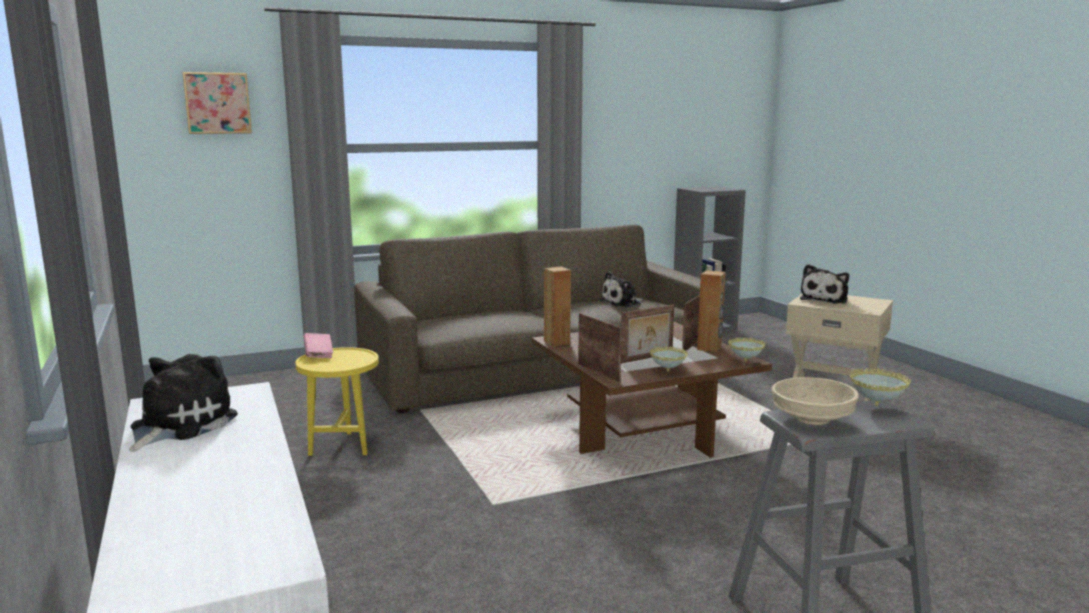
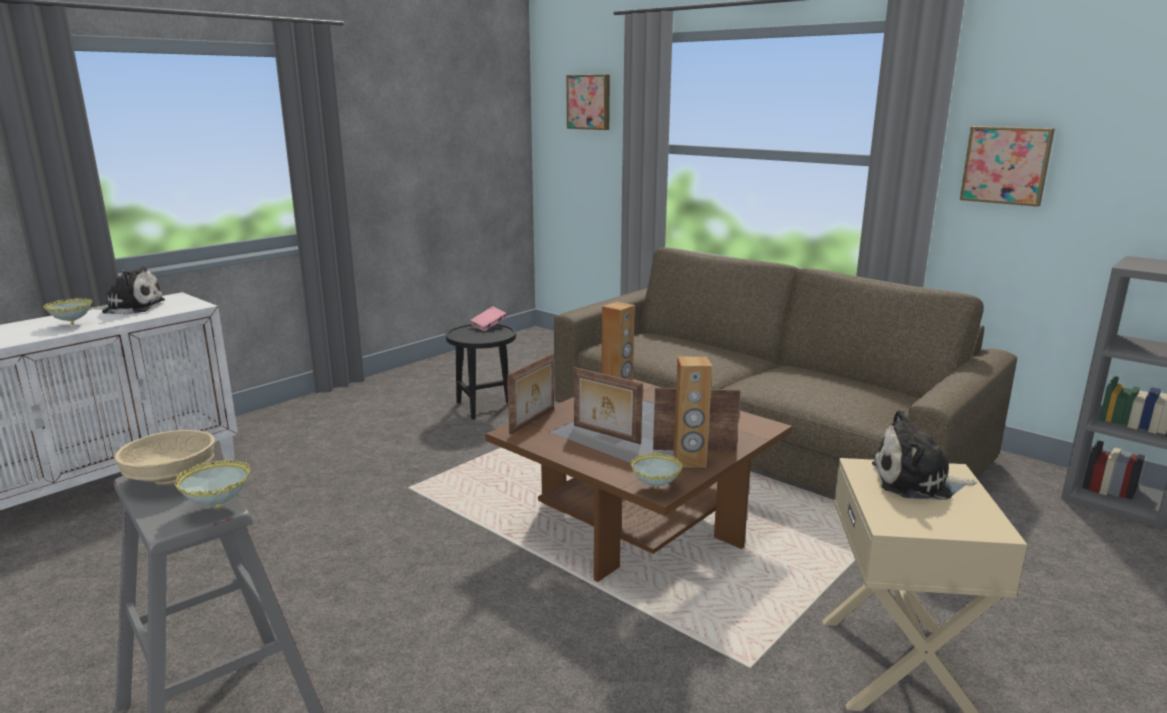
camera: 65 degrees right, 5 degrees up
yellow side table [295,347,379,456] -> black side table [446,324,516,420]
plush toy [600,272,643,307] -> none
bowl [650,346,688,371] -> bowl moved to [43,298,92,325]
none -> picture [960,126,1055,207]

